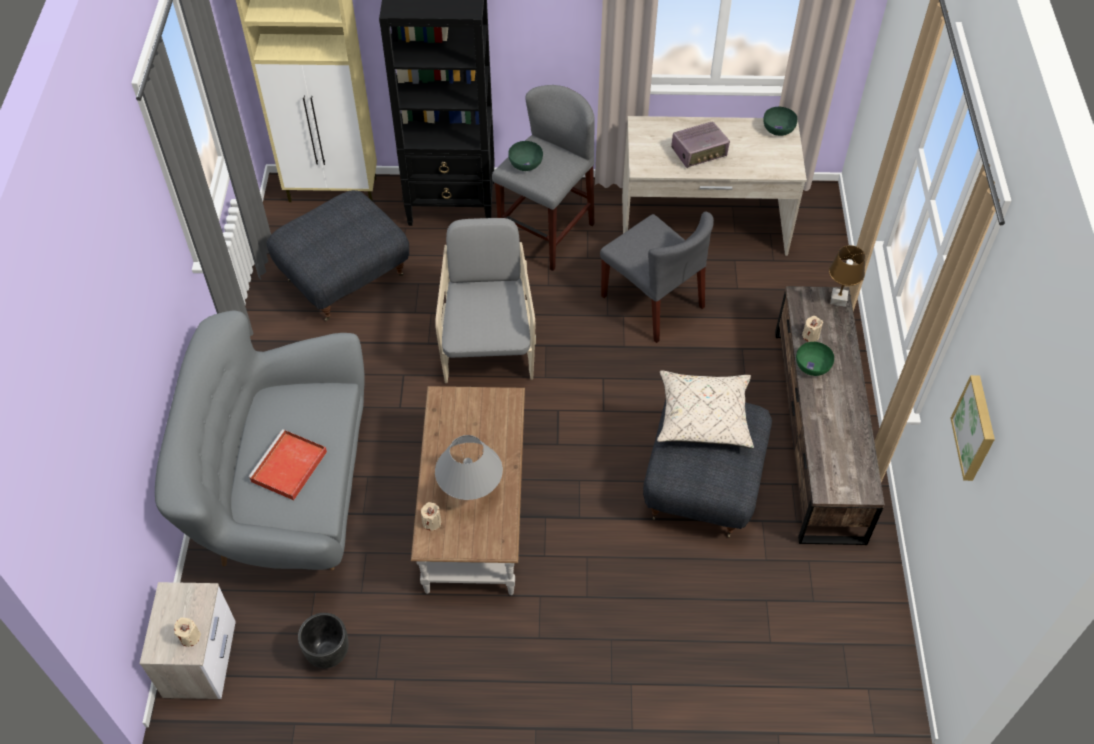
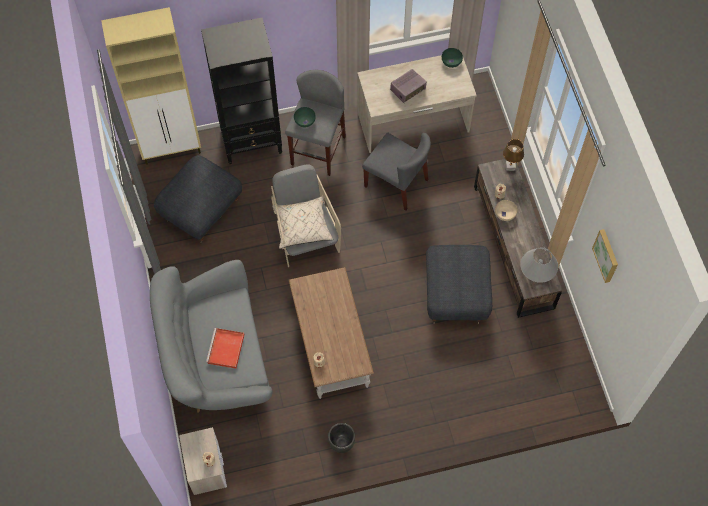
camera: 15 degrees left, 10 degrees up
black planter [298,613,348,668] -> black planter moved to [328,423,355,453]
grey table lamp [435,435,503,500] -> grey table lamp moved to [520,247,558,283]
beige pillow [657,370,754,449] -> beige pillow moved to [272,196,333,249]
green bowl [796,342,834,376] -> beige bowl [495,200,517,221]

